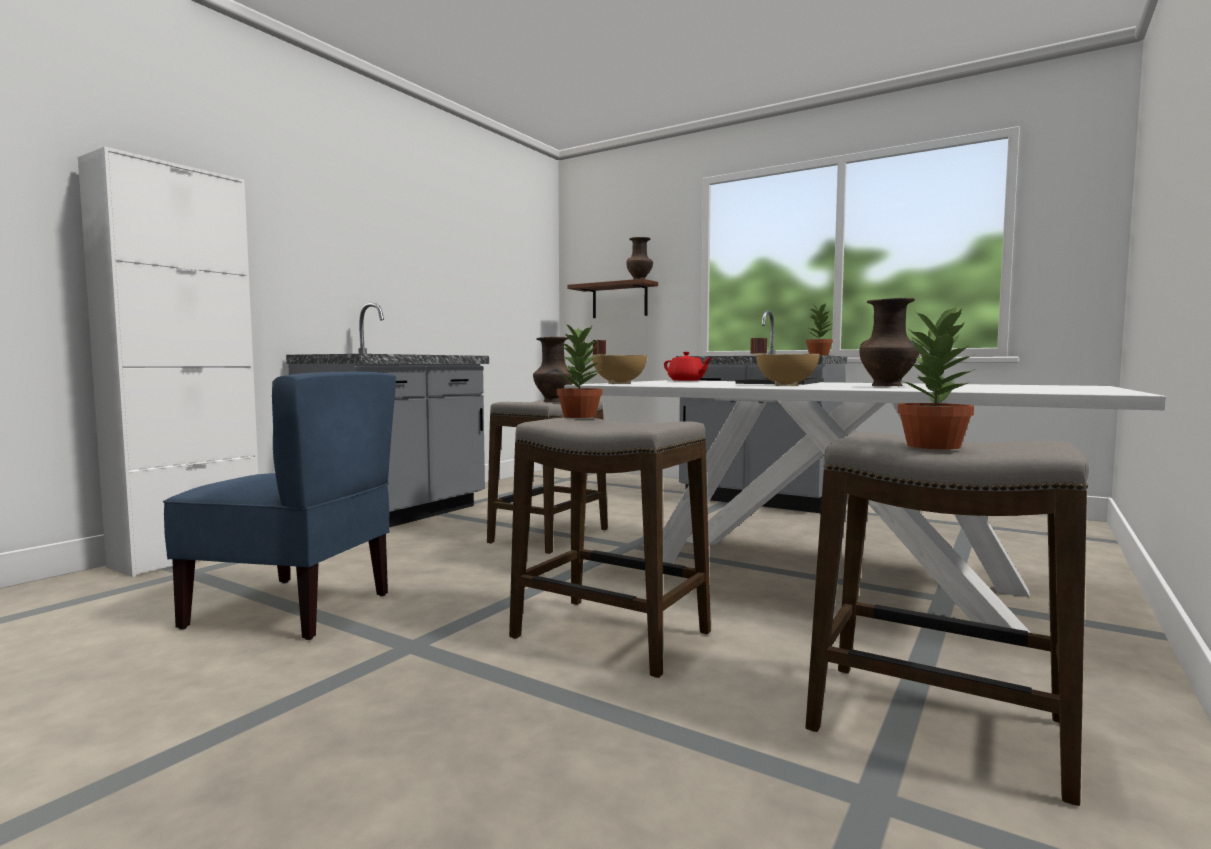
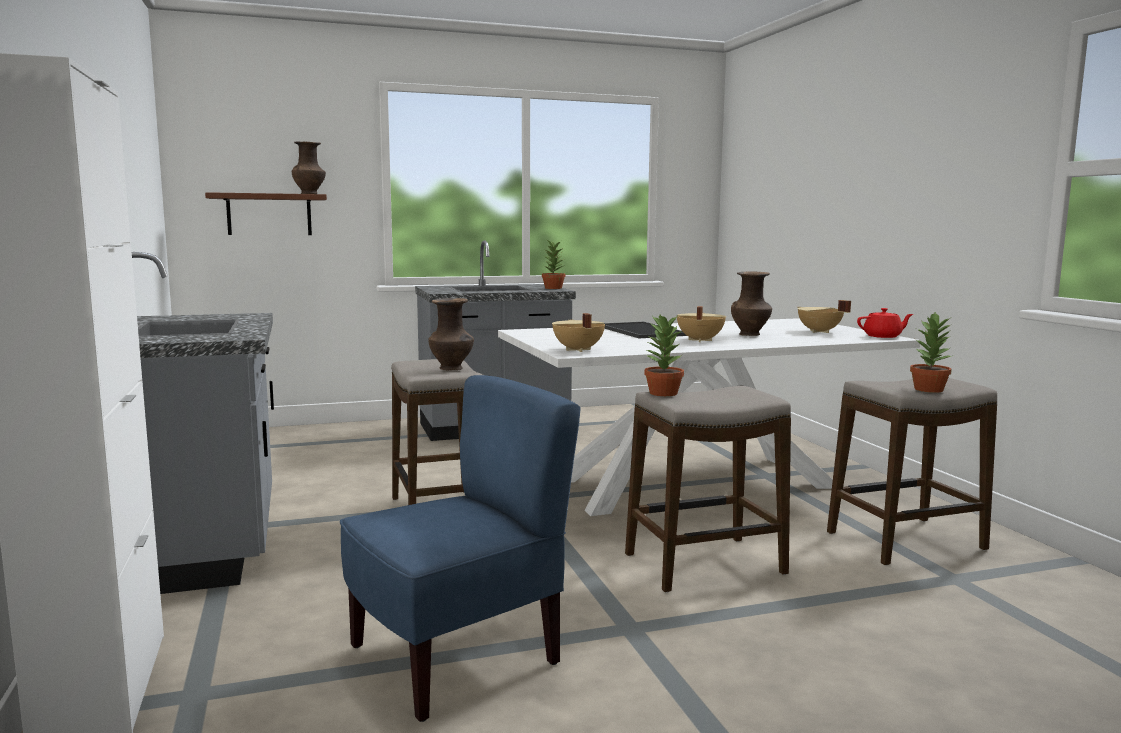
camera: 50 degrees left, 5 degrees up
red teapot [664,352,712,381] -> red teapot moved to [857,308,913,338]
none -> beige cooking pot [797,300,851,333]

